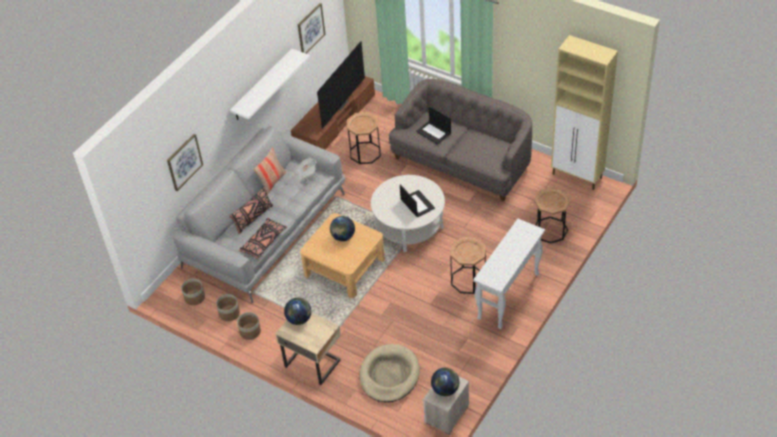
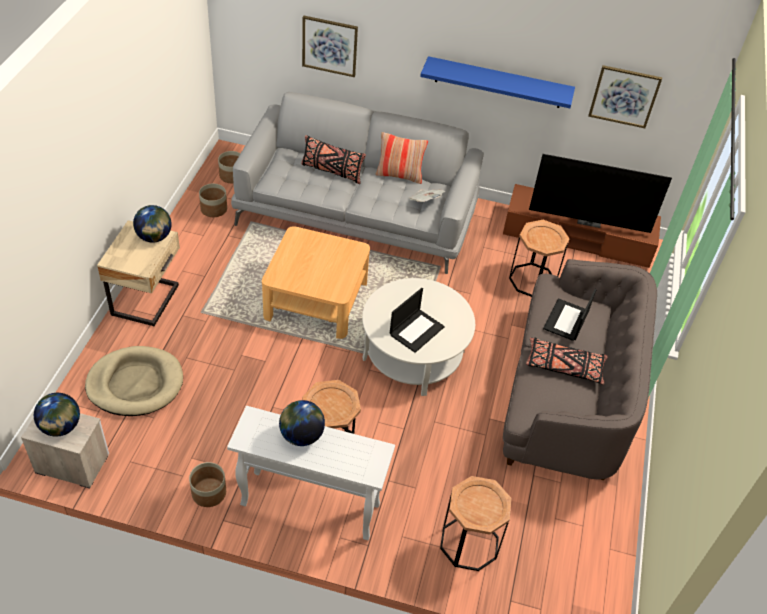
camera: 65 degrees right, 0 degrees up
white shelf [230,49,310,120] -> blue shelf [420,56,575,108]
planter [237,312,261,340] -> planter moved to [189,462,226,507]
black pillow [239,218,287,259] -> black pillow moved to [526,338,608,385]
globe [330,216,355,241] -> globe moved to [279,400,325,446]
beige cabinet [551,35,618,190] -> none

